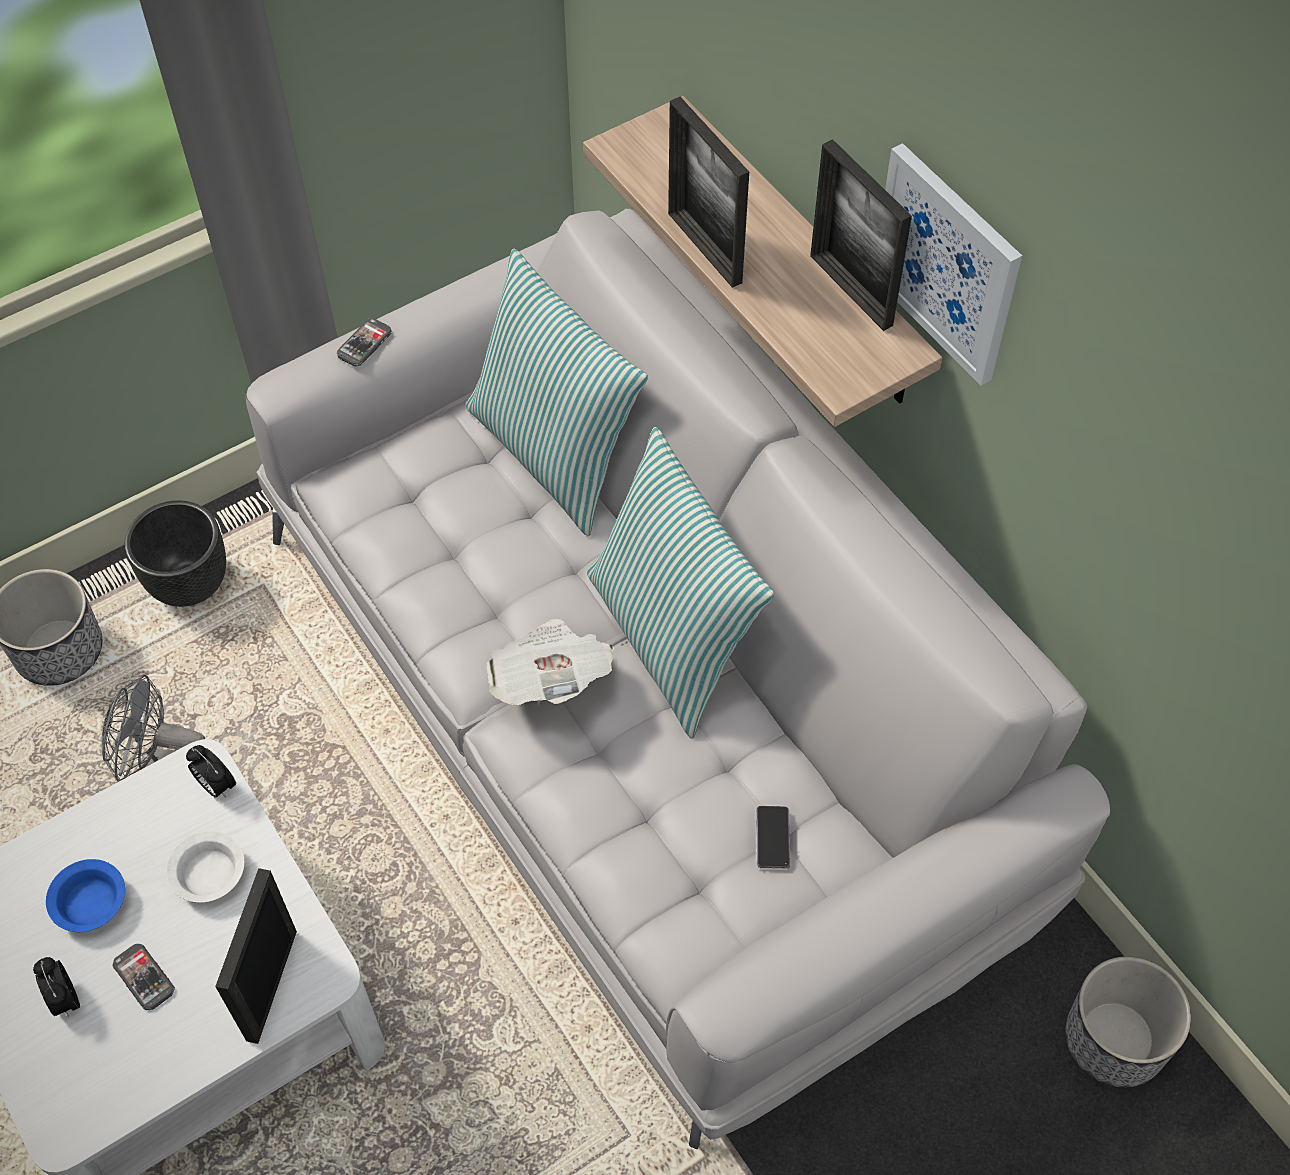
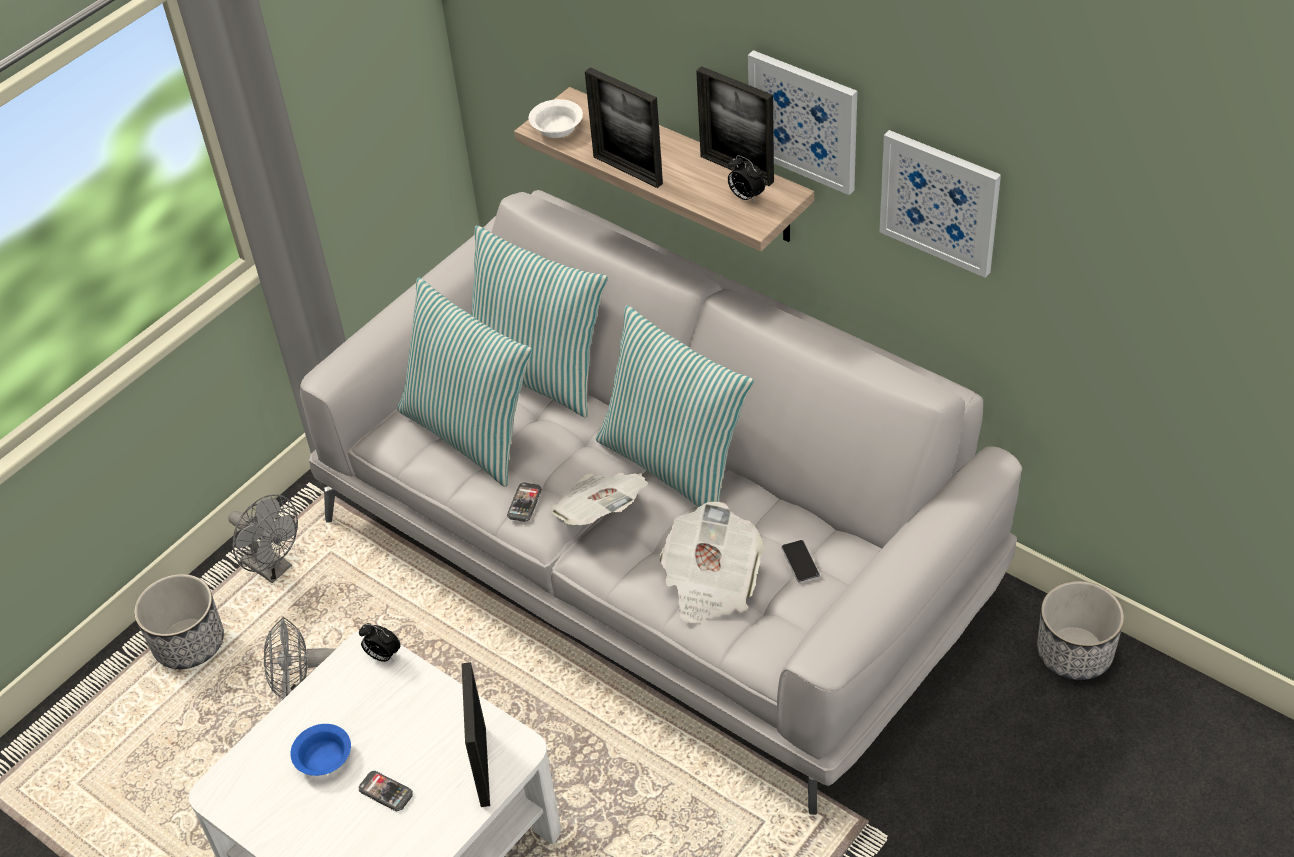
camera: 15 degrees left, 10 degrees down
alarm clock [33,957,80,1017] -> alarm clock moved to [728,155,765,203]
black planter [125,500,226,607] -> grey fan [228,494,298,583]
white bowl [166,831,245,903] -> white bowl moved to [529,99,583,138]
phone [337,318,392,366] -> phone moved to [507,482,542,522]
none -> pillow [397,278,532,487]
none -> newspaper [660,502,764,623]
none -> picture [879,130,1001,278]

